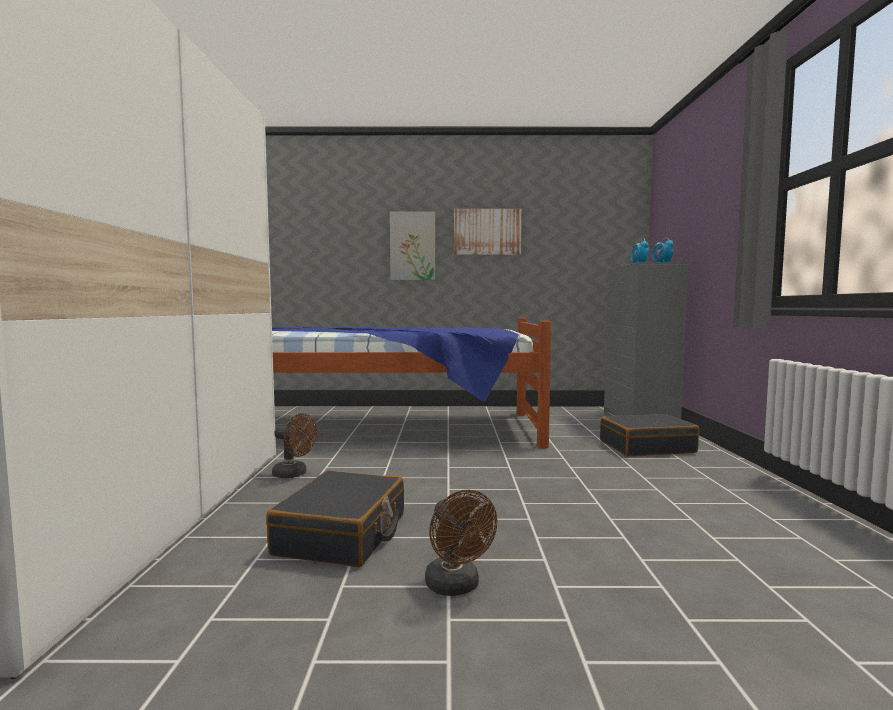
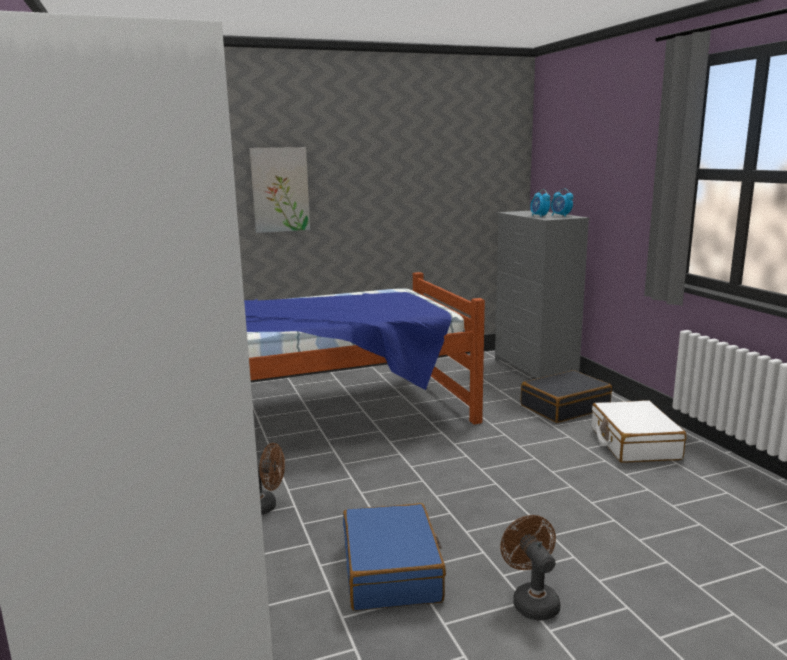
camera: 20 degrees left, 10 degrees up
black suitcase [266,471,404,567] -> blue suitcase [343,503,446,611]
brown fan [425,490,497,596] -> brown fan turned 150 degrees counterclockwise [500,515,560,621]
picture [454,209,522,255] -> none
none -> white suitcase [592,400,686,463]

